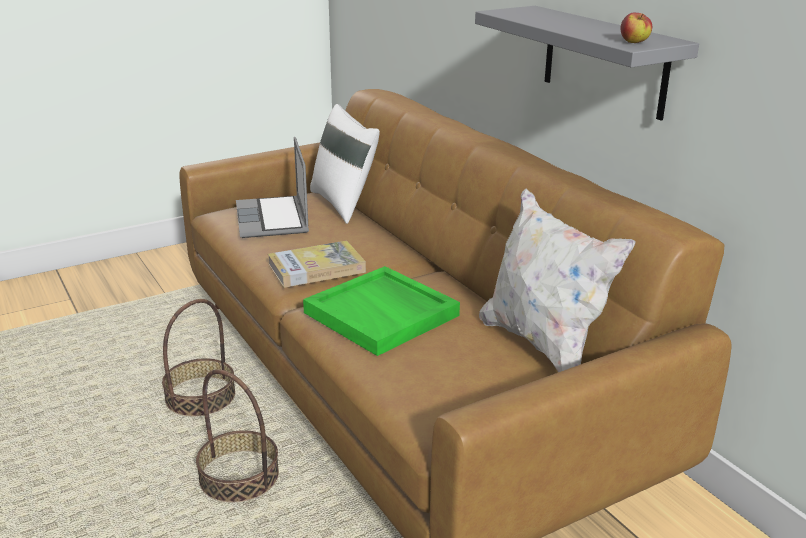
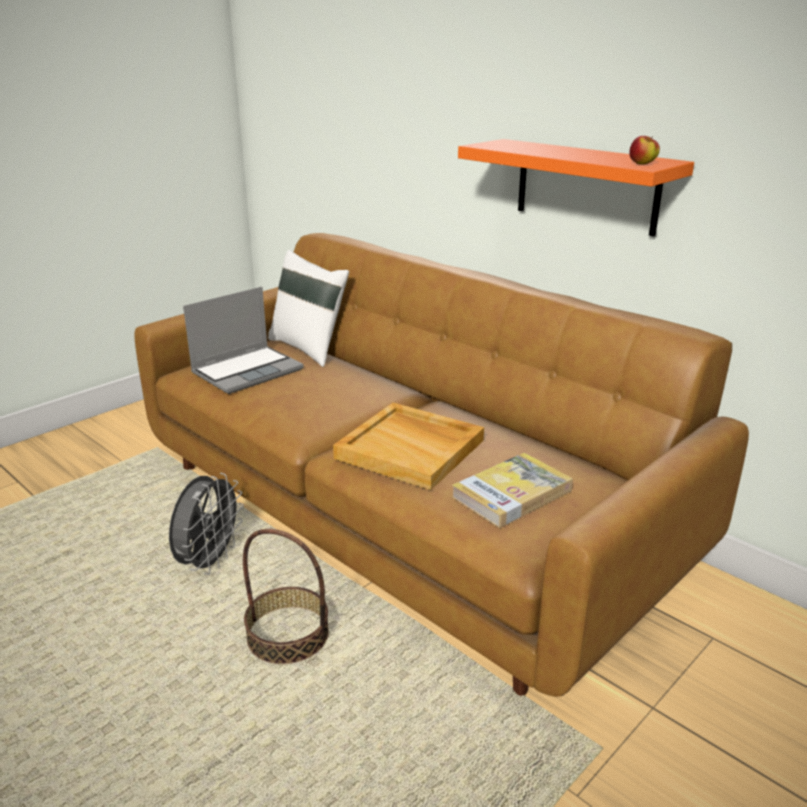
camera: 15 degrees left, 0 degrees up
basket [162,299,235,416] -> grey fan [169,473,244,575]
laptop [236,137,309,238] -> laptop turned 105 degrees counterclockwise [183,287,304,394]
book [268,241,366,288] -> book moved to [452,453,573,528]
green tray [303,266,460,356] -> beige tray [333,403,484,490]
grey shelf [475,6,699,121] -> orange shelf [458,139,694,236]
white pillow [479,189,636,372] -> none

